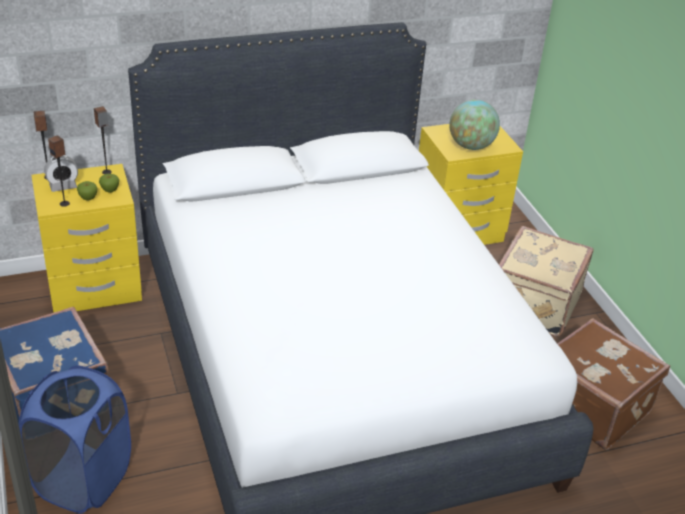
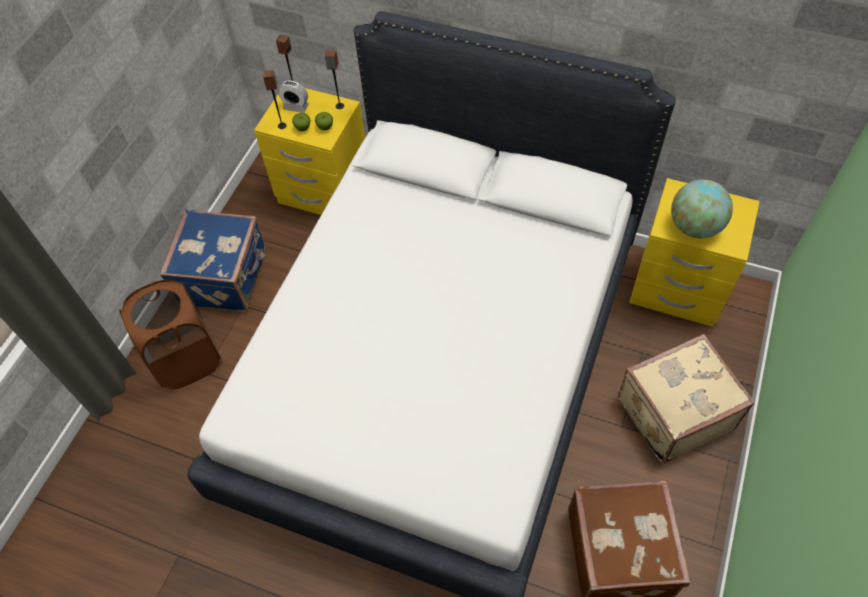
camera: 45 degrees right, 20 degrees up
blue laundry basket [19,366,131,513] -> brown laundry basket [119,279,222,389]

